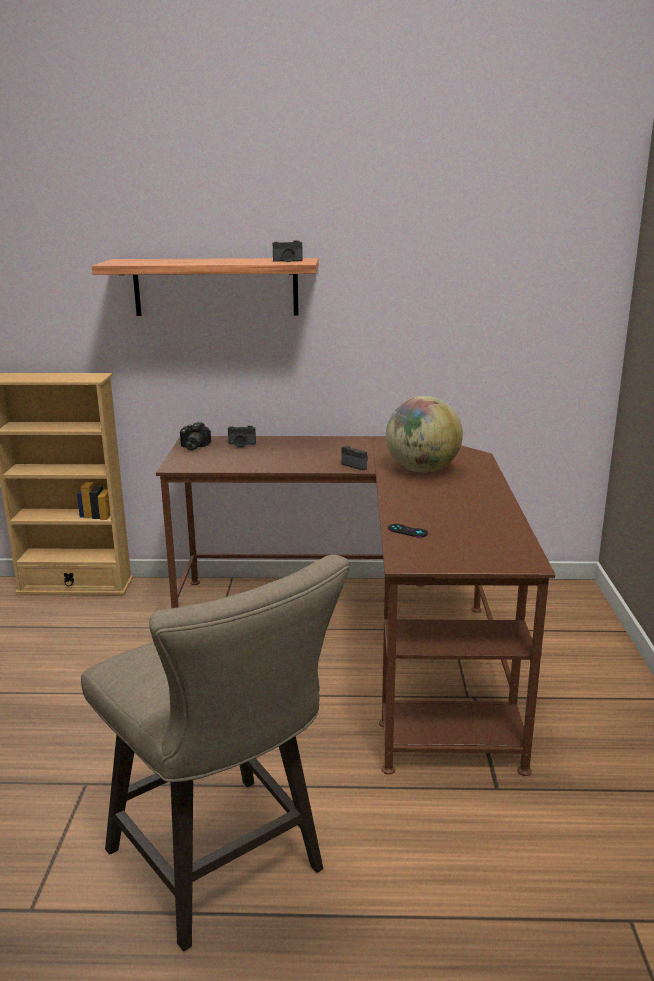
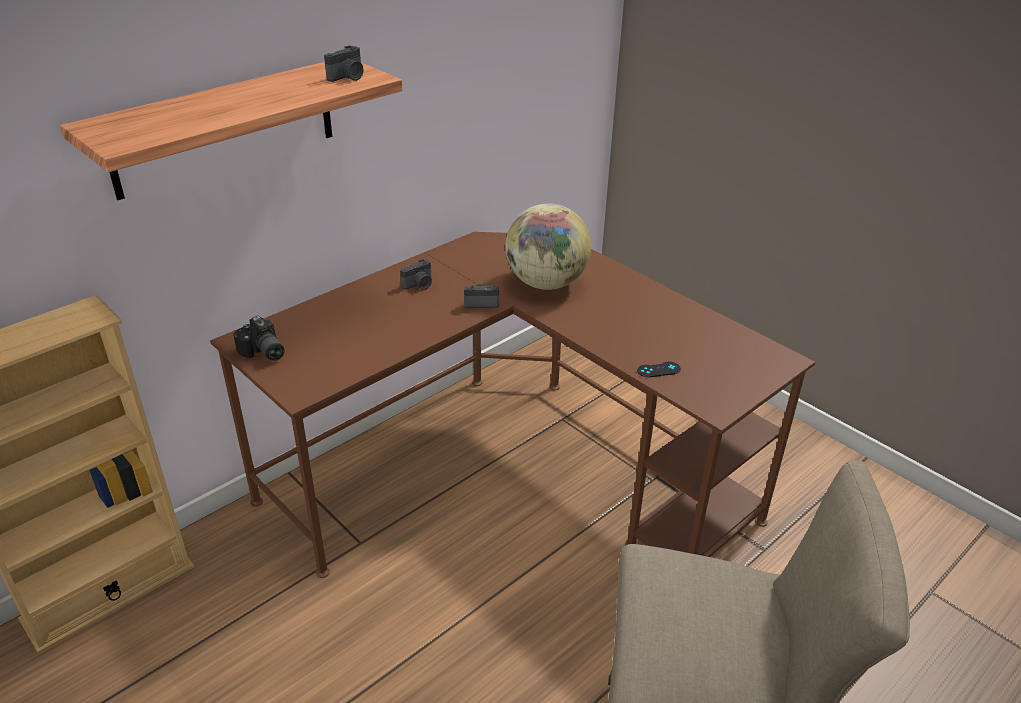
camera: 45 degrees left, 15 degrees up
camera [228,426,256,447] -> camera moved to [400,259,432,290]

